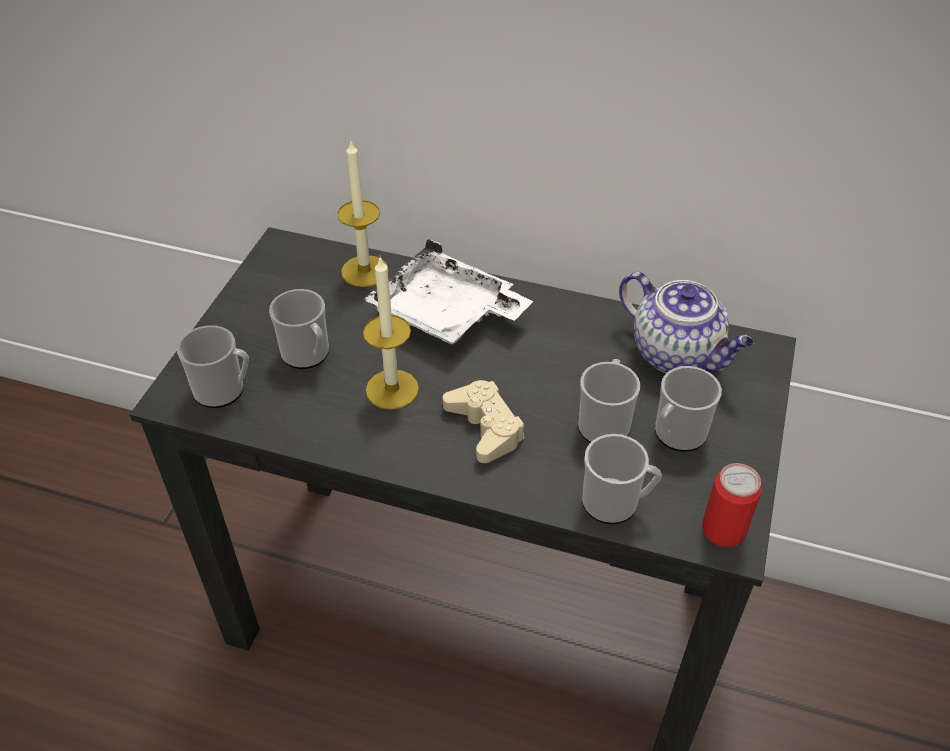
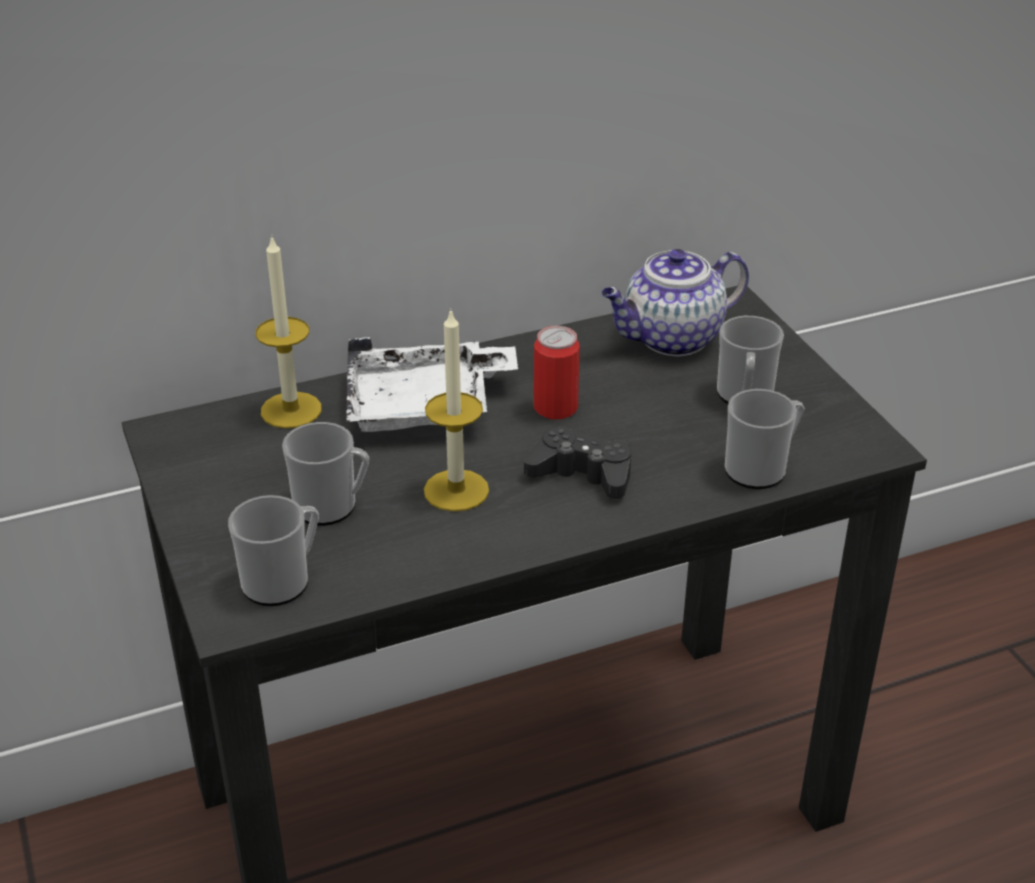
camera: 40 degrees left, 10 degrees down
beige game controller [443,380,525,463] -> black game controller [524,426,631,499]
mug [578,359,640,443] -> none
teapot [619,272,754,373] -> teapot turned 150 degrees clockwise [601,249,749,356]
can [702,463,761,547] -> can moved to [533,326,580,420]

